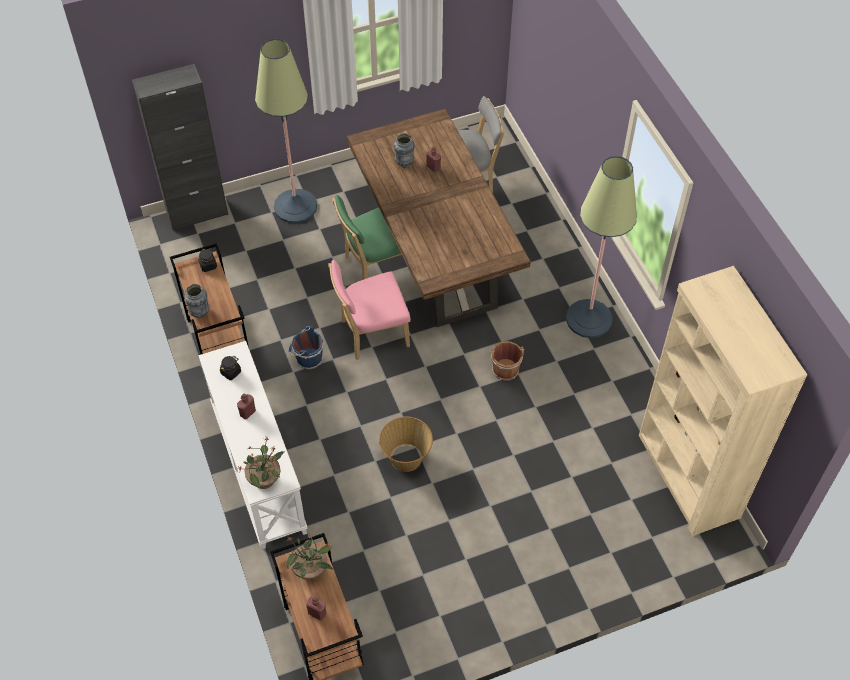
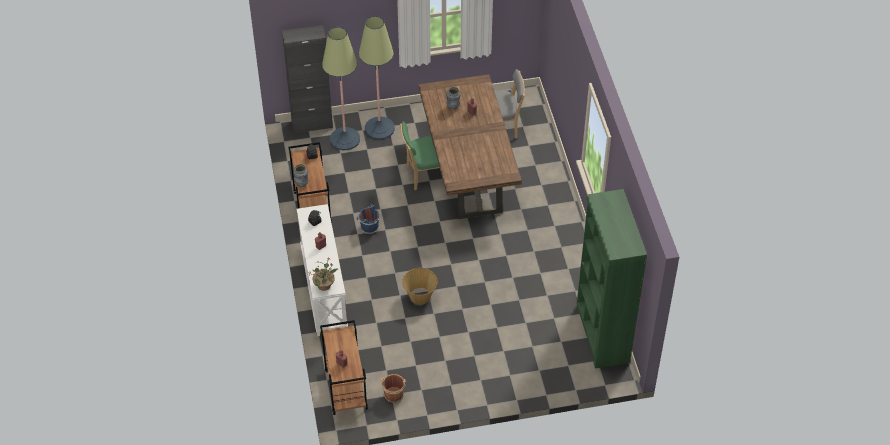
camera: 10 degrees right, 5 degrees down
potted plant [285,534,333,580] -> none
pink chair [328,260,410,360] -> none
brown bucket [489,341,524,381] -> brown bucket moved to [381,374,406,403]
floor lamp [566,156,637,338] -> floor lamp moved to [322,27,360,151]
beige bookcase [639,266,807,536] -> green bookcase [577,189,647,369]

